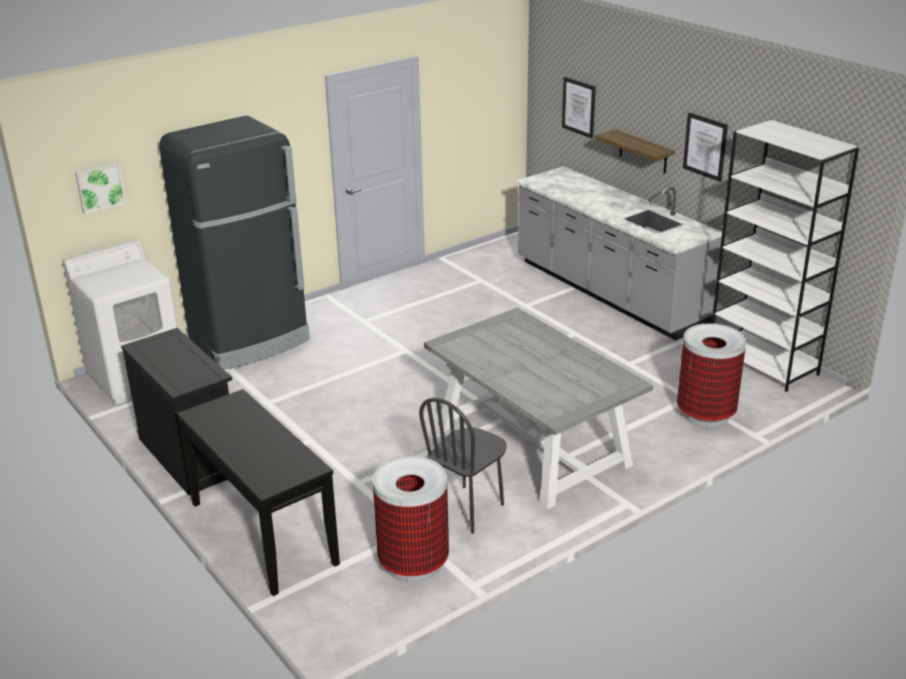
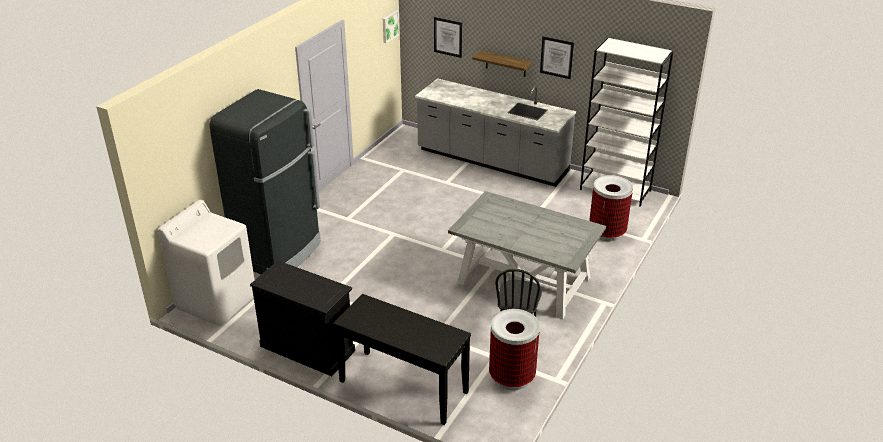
camera: 25 degrees left, 5 degrees up
picture [75,162,126,214] -> picture moved to [383,11,399,43]

